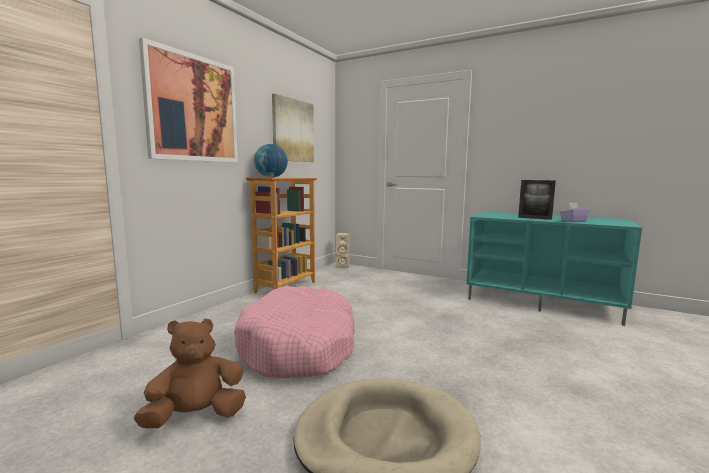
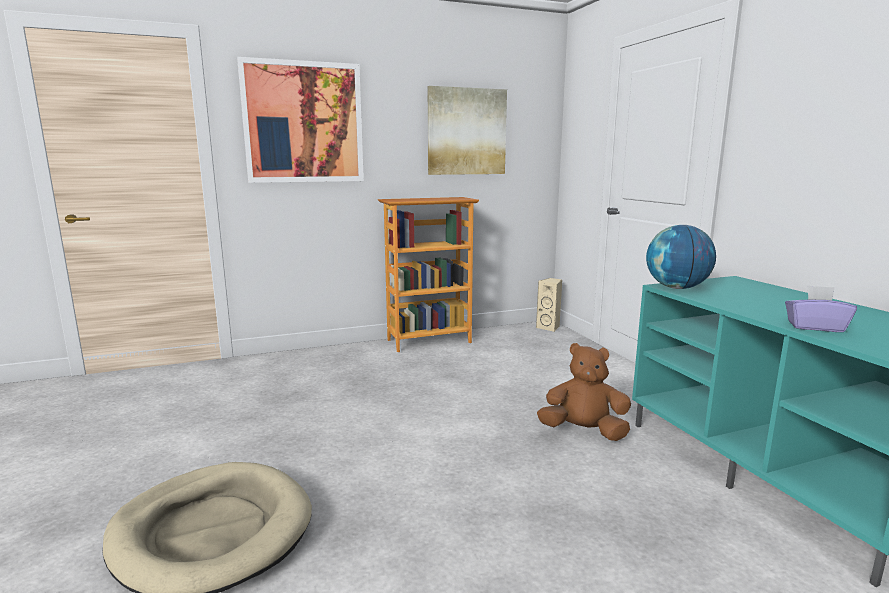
camera: 40 degrees right, 5 degrees up
brown plush toy [134,318,246,428] -> brown plush toy moved to [537,343,631,441]
pink dog bed [234,286,354,378] -> none
globe [254,144,288,178] -> globe moved to [646,225,716,289]
picture frame [518,180,556,220] -> none

